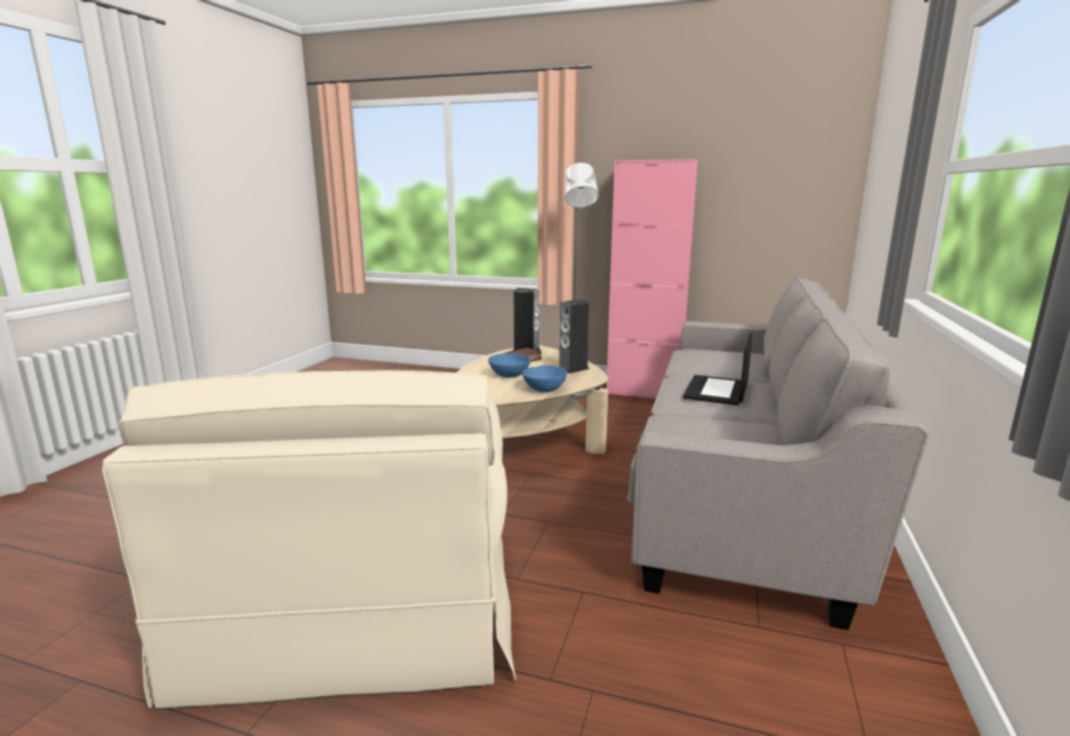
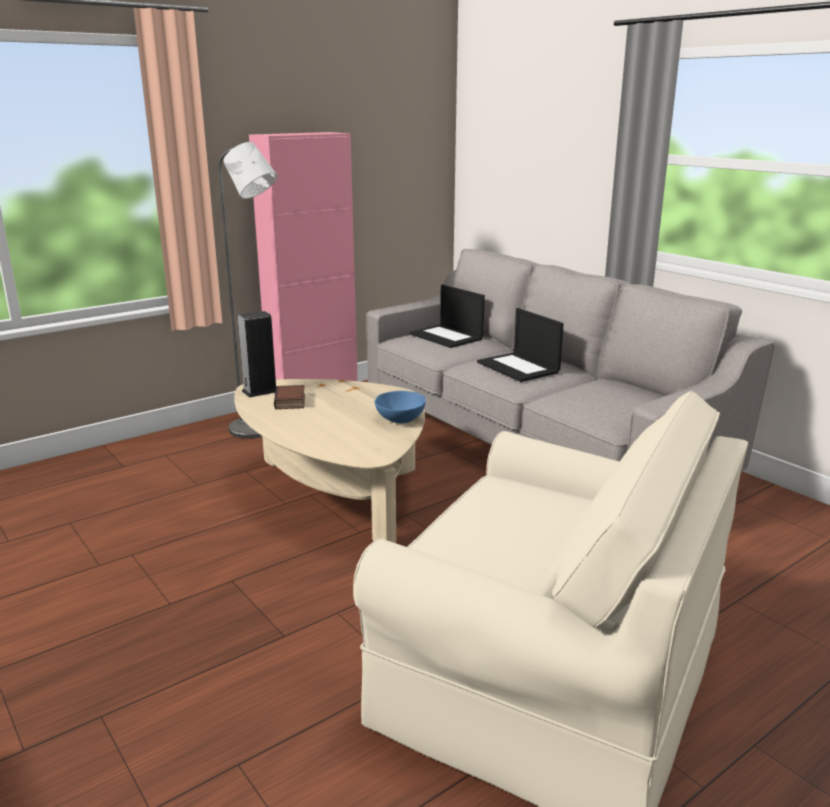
camera: 55 degrees left, 5 degrees up
blue bowl [488,353,530,378] -> none
speaker [559,299,589,374] -> none
none -> laptop [409,285,485,348]

